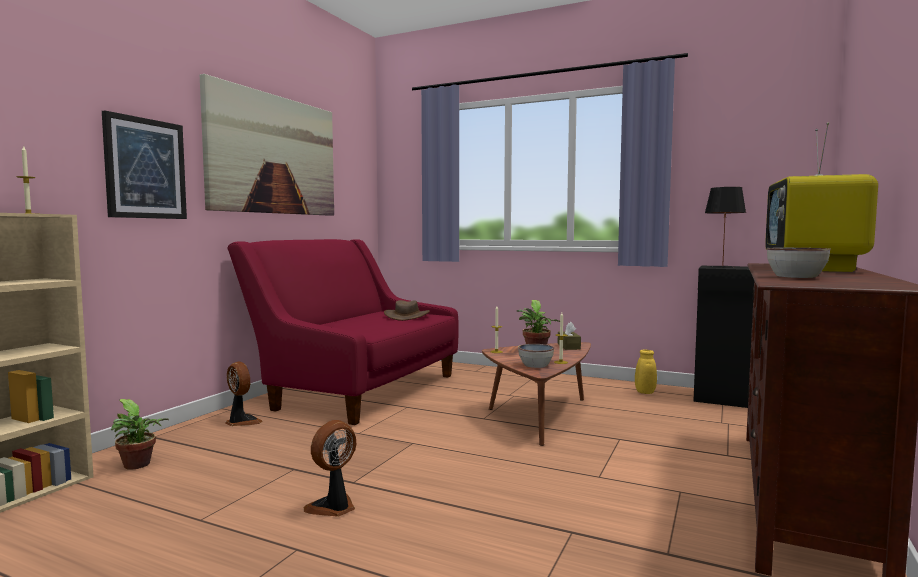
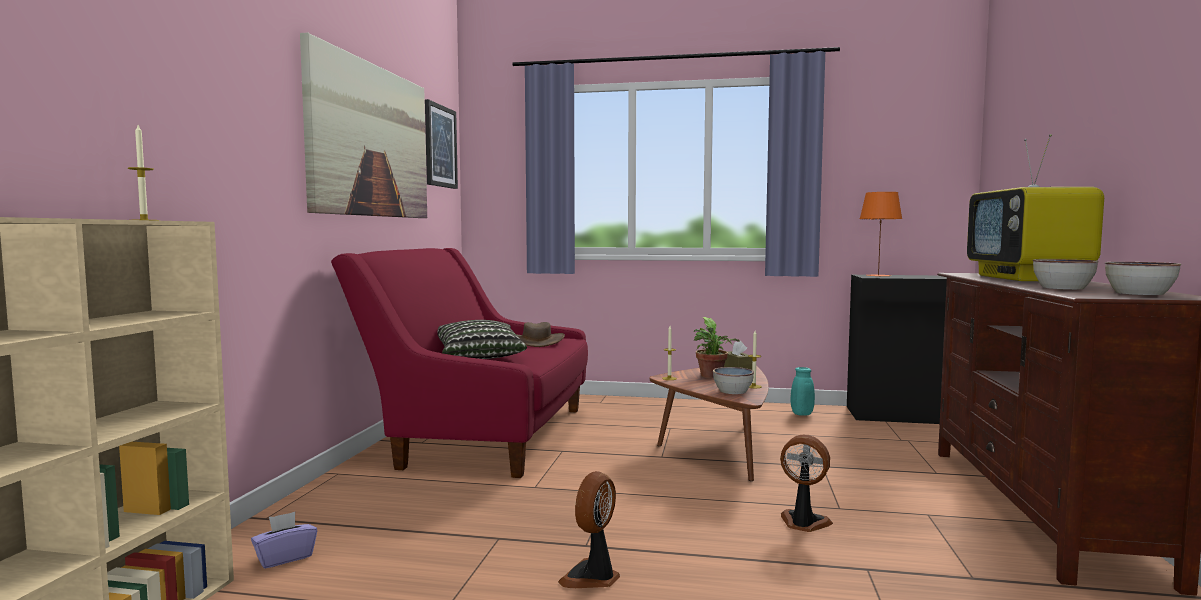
camera: 15 degrees left, 0 degrees up
picture [102,110,187,219] -> picture moved to [425,99,458,189]
potted plant [111,399,169,470] -> purple tissue box [251,512,317,569]
fan [225,361,263,426] -> fan moved to [780,435,833,532]
yellow vase [635,350,657,394] -> turquoise vase [790,367,815,416]
black table lamp [705,187,746,267] -> orange table lamp [860,192,902,277]
none -> pillow [437,320,527,359]
none -> bowl [1105,262,1181,295]

